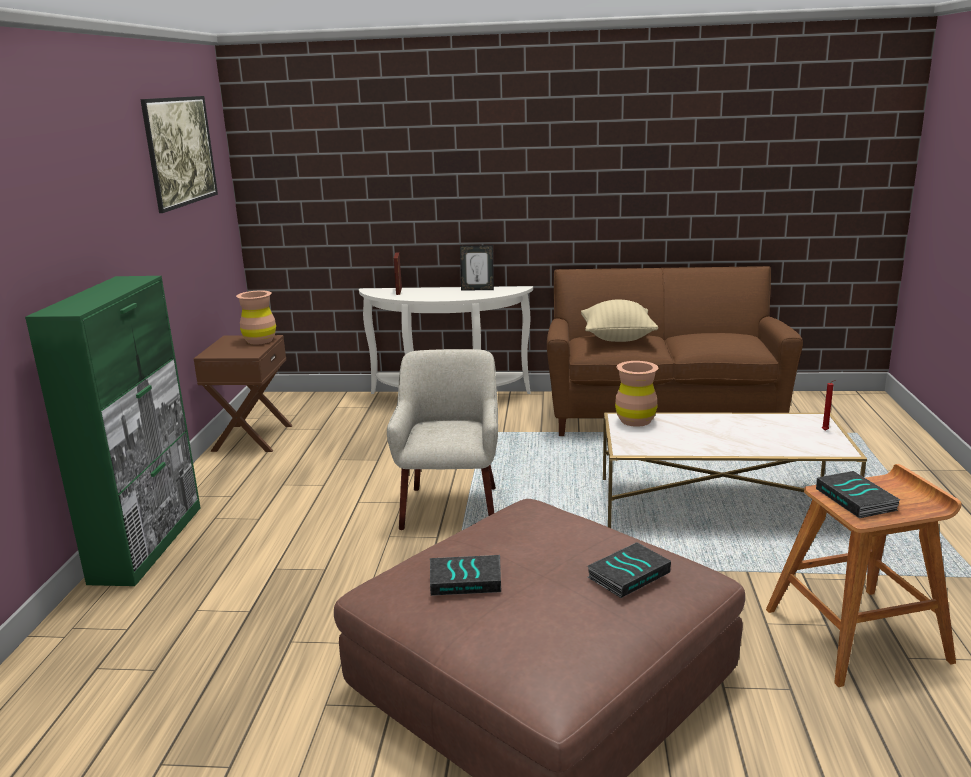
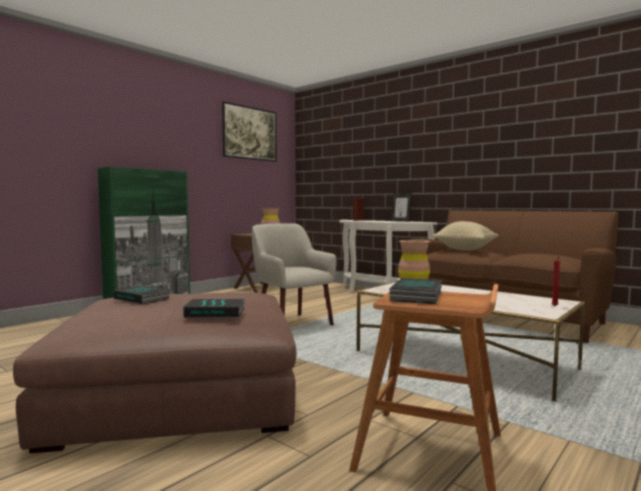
camera: 35 degrees right, 15 degrees down
beige armchair [387,349,498,530] -> beige armchair turned 75 degrees counterclockwise [252,223,337,325]

